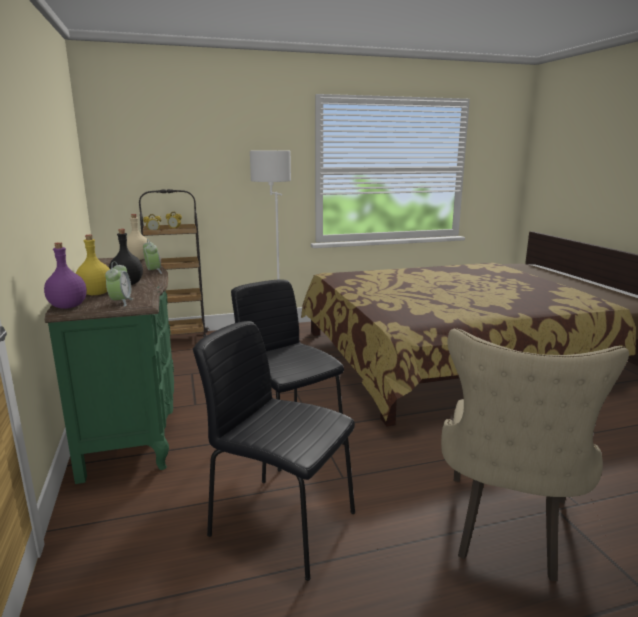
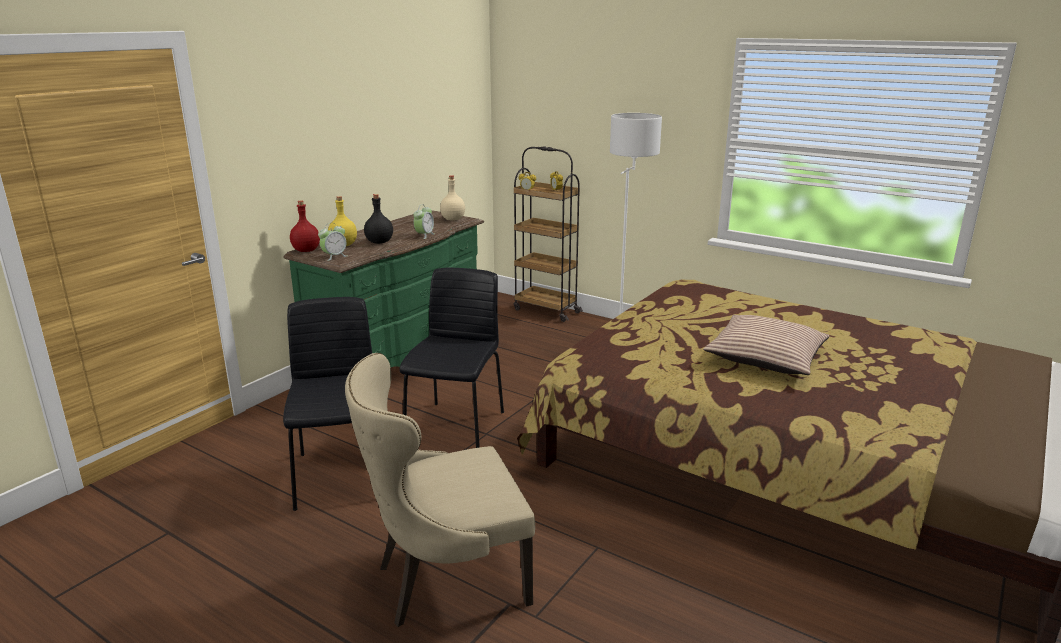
camera: 50 degrees right, 5 degrees up
purple bottle [44,242,87,309] -> red bottle [290,200,320,252]
none -> pillow [703,315,829,375]

